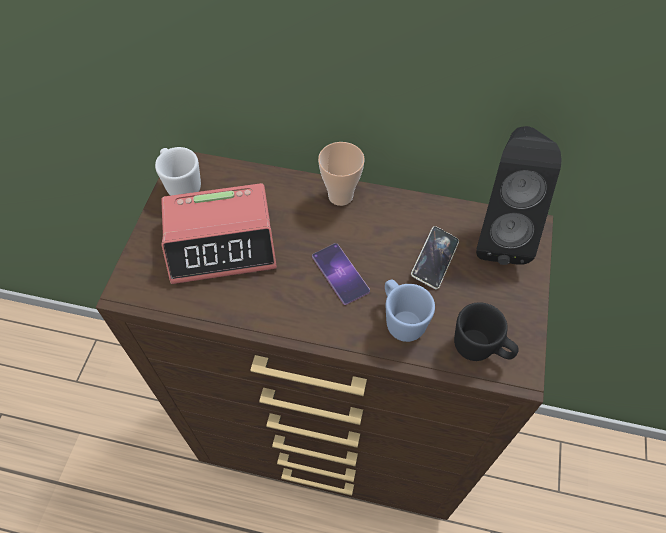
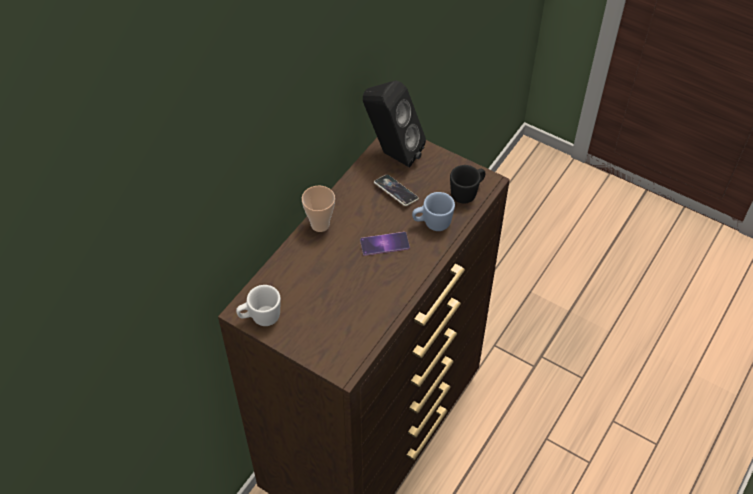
camera: 70 degrees left, 5 degrees down
alarm clock [161,183,277,284] -> none

